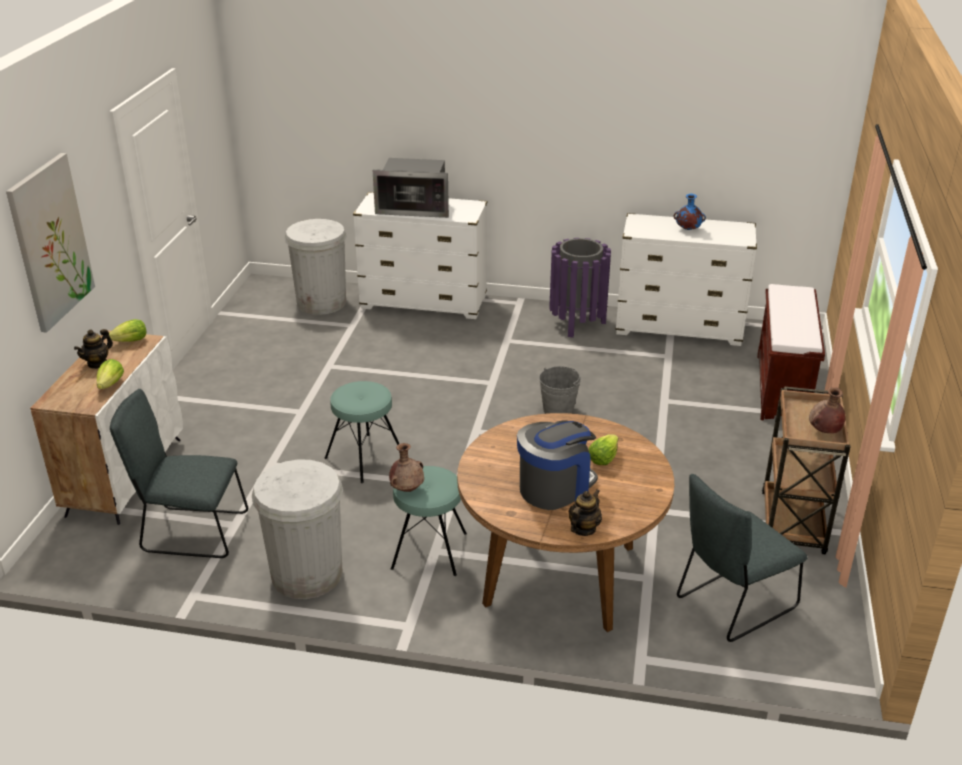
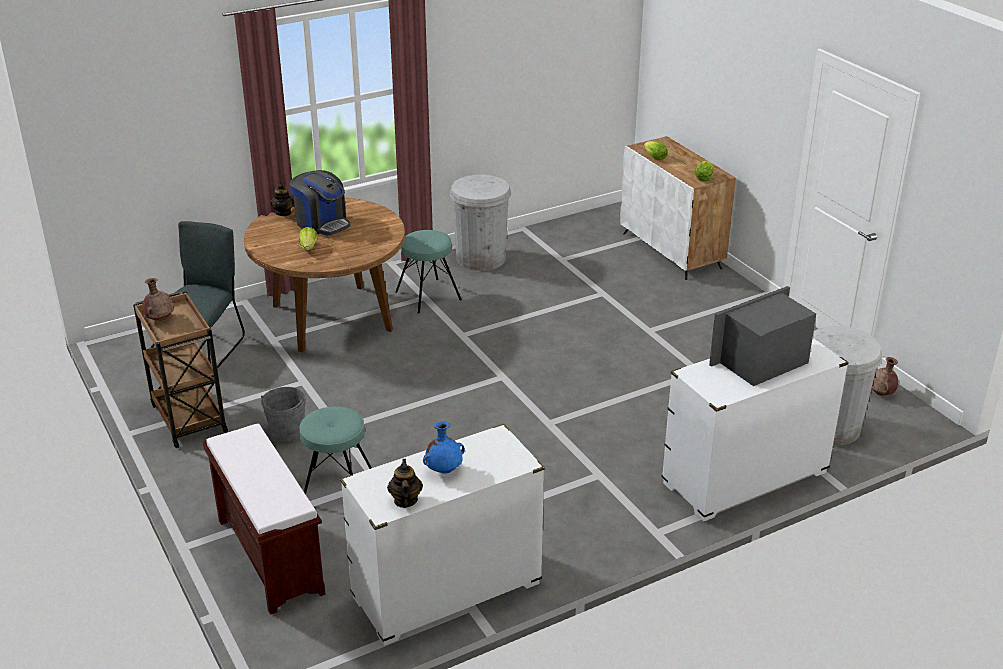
camera: 140 degrees right, 0 degrees up
picture [6,153,95,333] -> none
teapot [74,329,113,369] -> teapot moved to [387,459,423,508]
grey chair [110,389,248,558] -> none
turquoise stool [324,381,399,483] -> turquoise stool moved to [299,406,372,495]
brown vase [389,443,424,492] -> brown vase moved to [872,357,898,395]
coffee machine [517,421,598,510] -> coffee machine turned 60 degrees counterclockwise [289,170,351,236]
grey bucket [539,366,581,414] -> grey bucket moved to [261,387,306,442]
purple trash can [549,238,611,338] -> none

